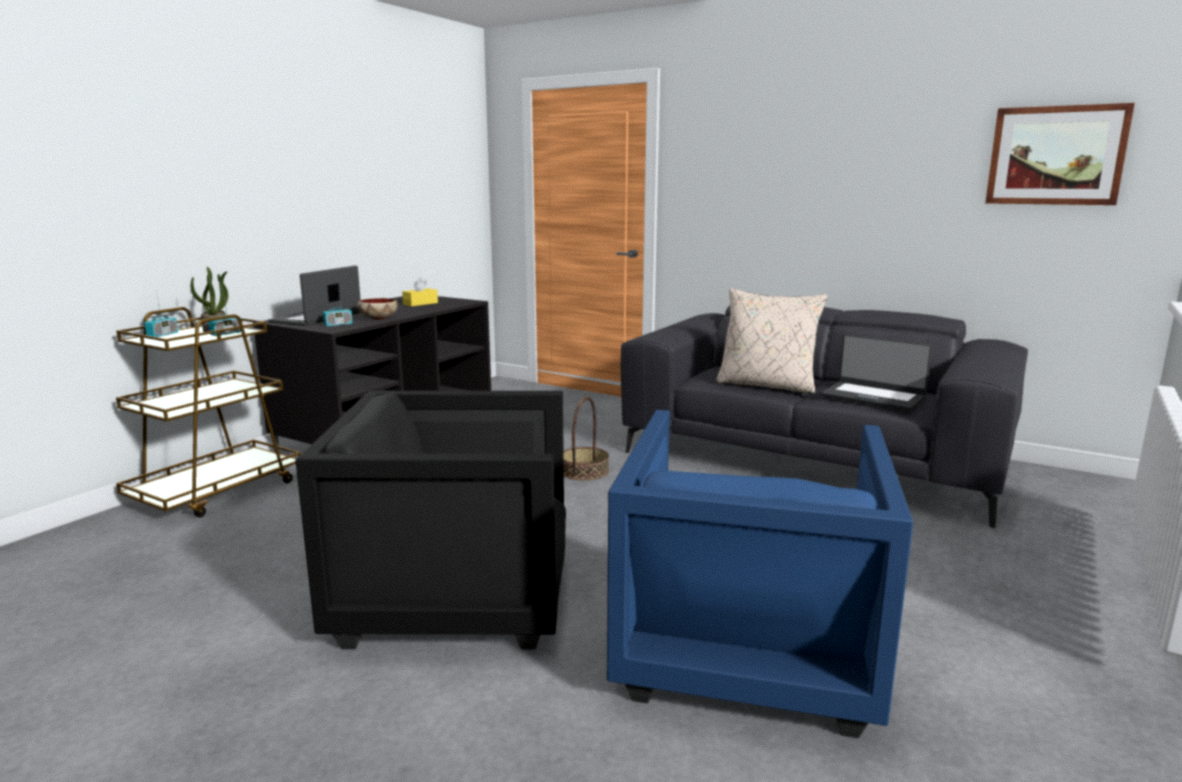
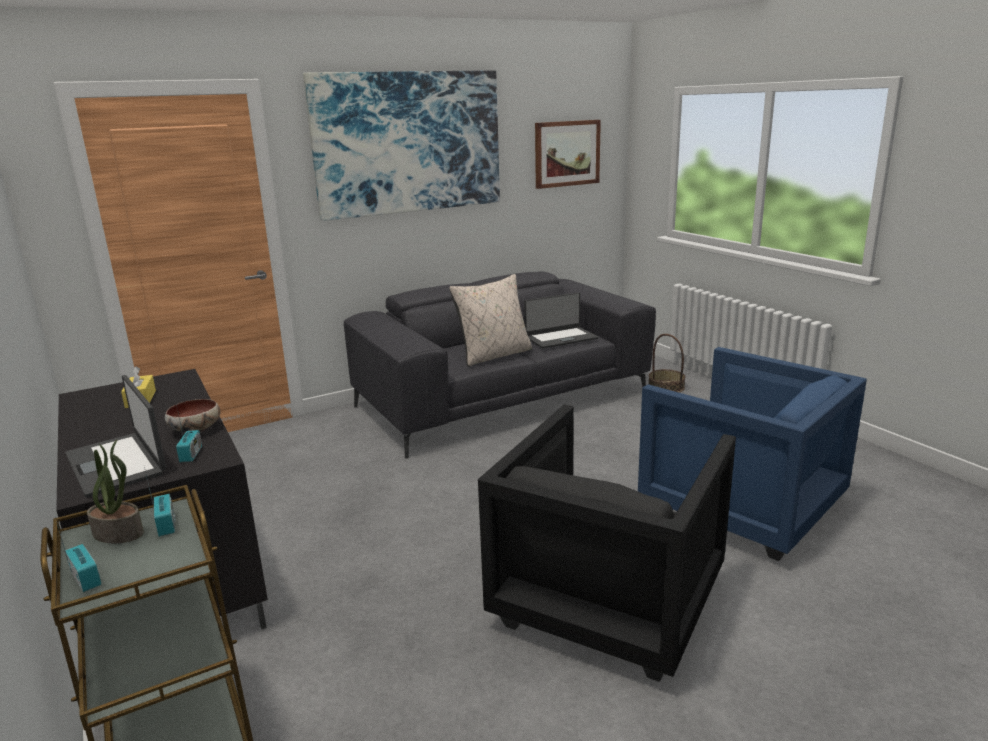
camera: 60 degrees left, 5 degrees up
basket [564,397,609,480] -> basket moved to [649,334,685,392]
none -> picture [303,70,500,221]

